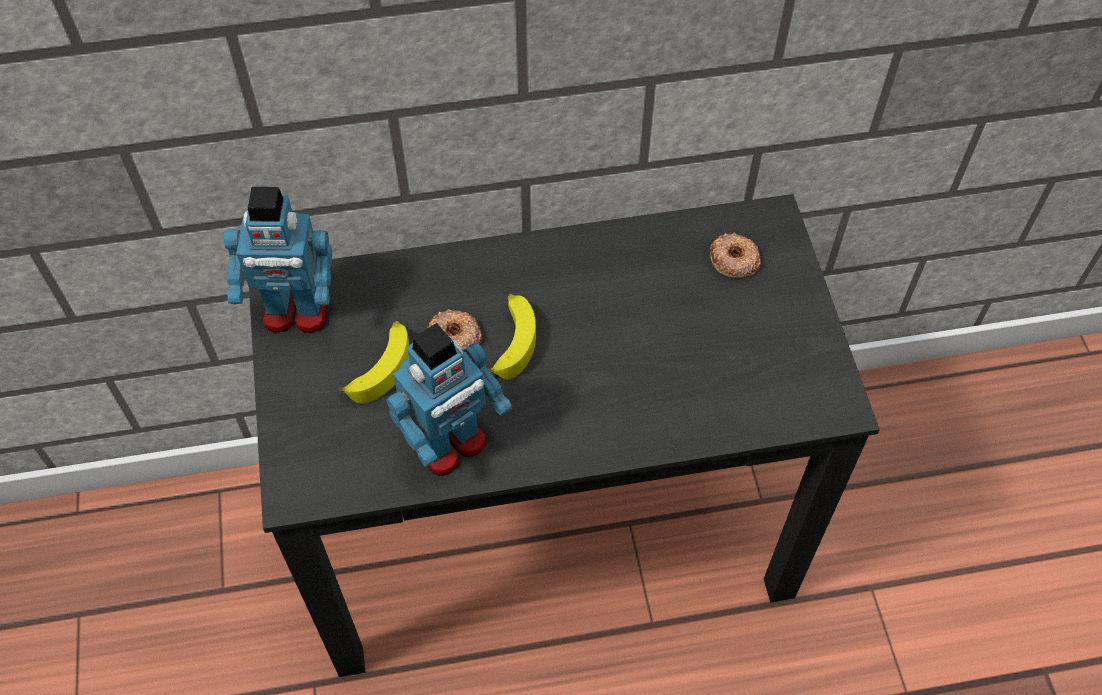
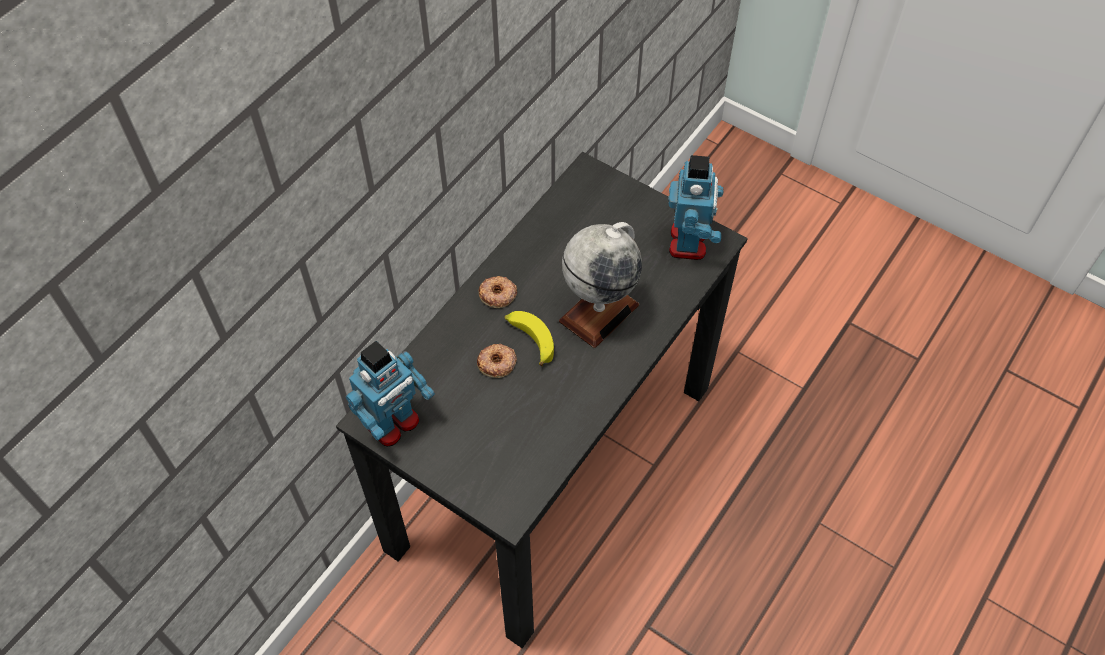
camera: 45 degrees left, 0 degrees up
banana [339,321,409,404] -> none
toy robot [386,323,512,476] -> toy robot moved to [668,155,724,260]
donut [710,232,761,278] -> donut moved to [479,276,517,308]
none -> globe [559,222,642,348]

